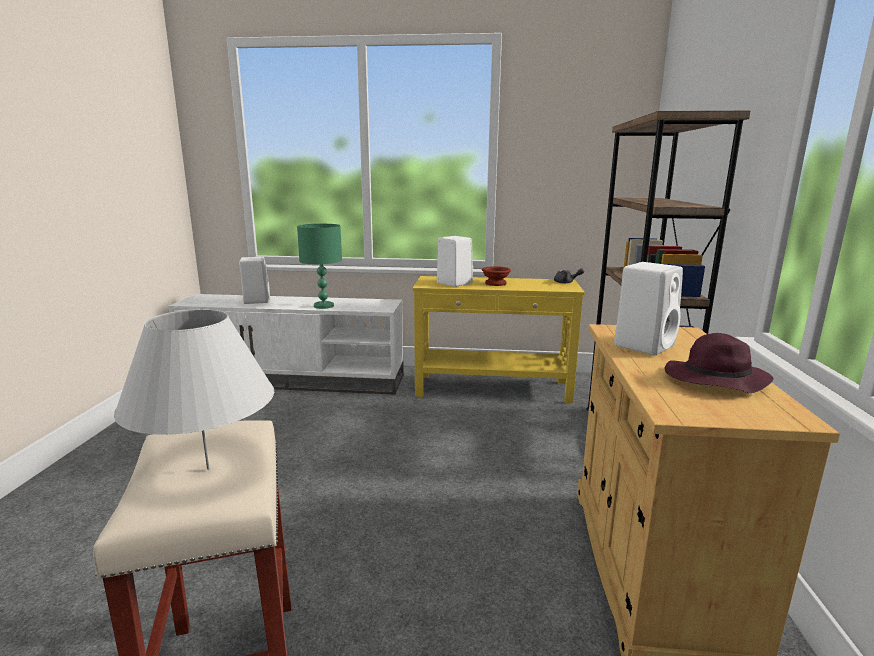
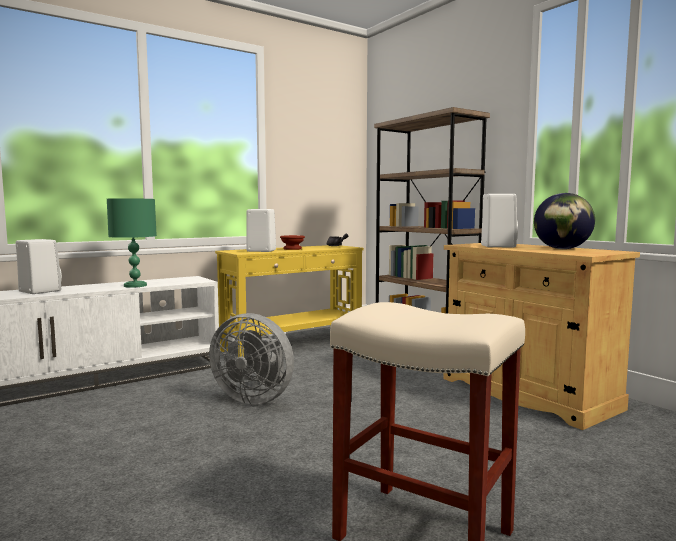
camera: 40 degrees left, 10 degrees down
white table lamp [114,309,274,470] -> none
purple hat [665,333,774,394] -> globe [534,193,595,249]
none -> grey fan [209,313,294,405]

